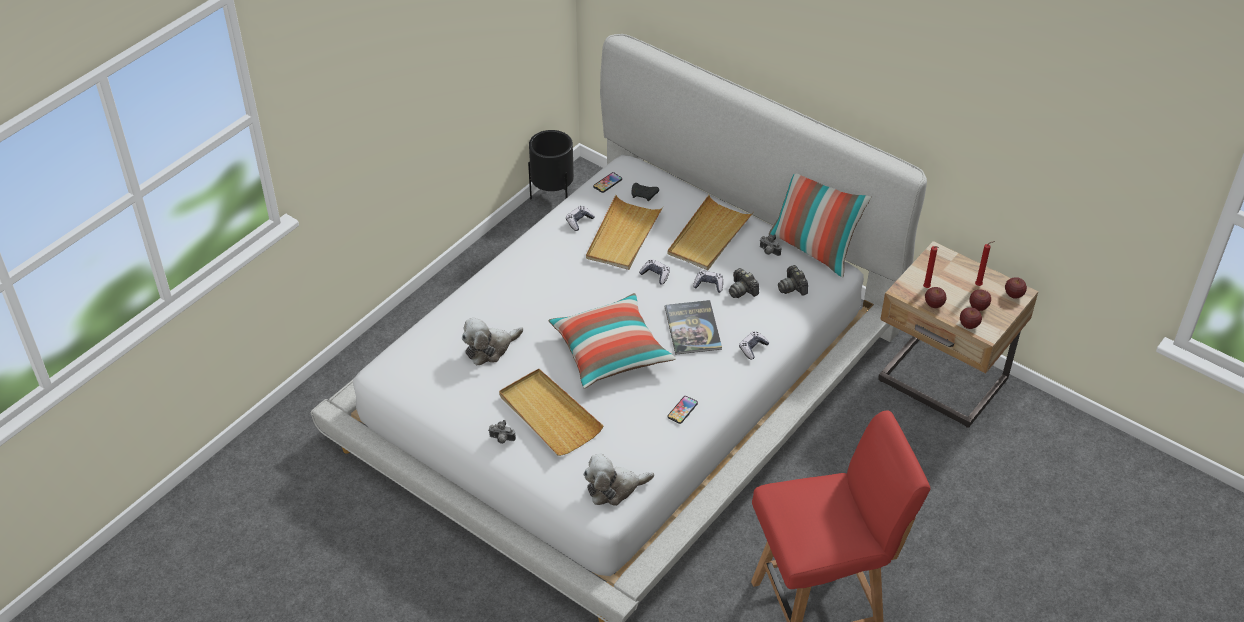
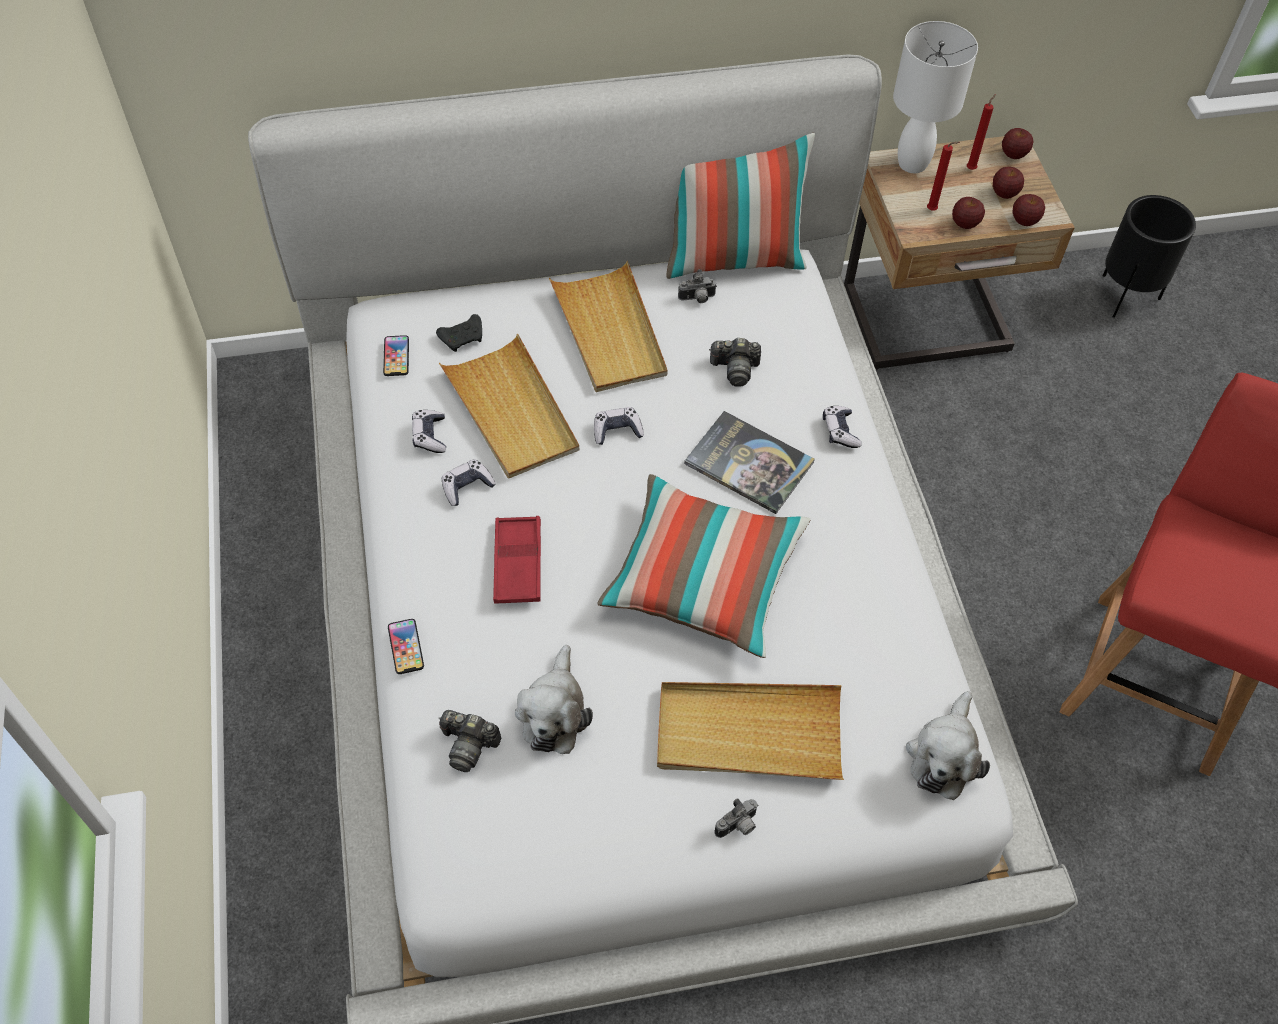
camera: 50 degrees left, 10 degrees up
black planter [528,130,574,200] -> black planter moved to [1103,195,1196,318]
phone [667,396,698,424] -> phone moved to [388,619,424,674]
game controller [693,271,723,293] -> game controller moved to [442,459,496,506]
camera [778,265,808,296] -> camera moved to [439,710,501,772]
none -> red tray [493,516,541,604]
none -> white table lamp [893,21,978,173]

